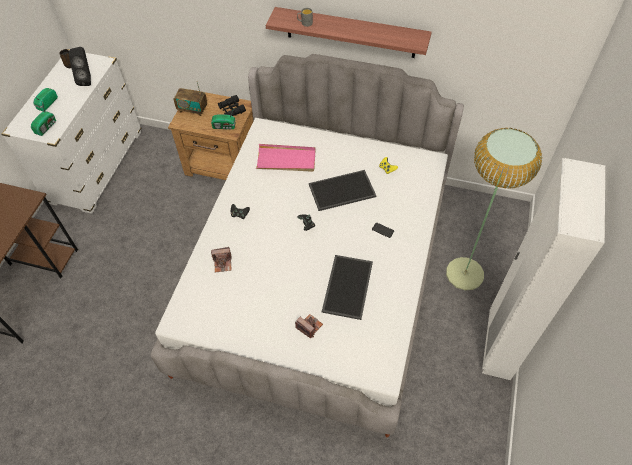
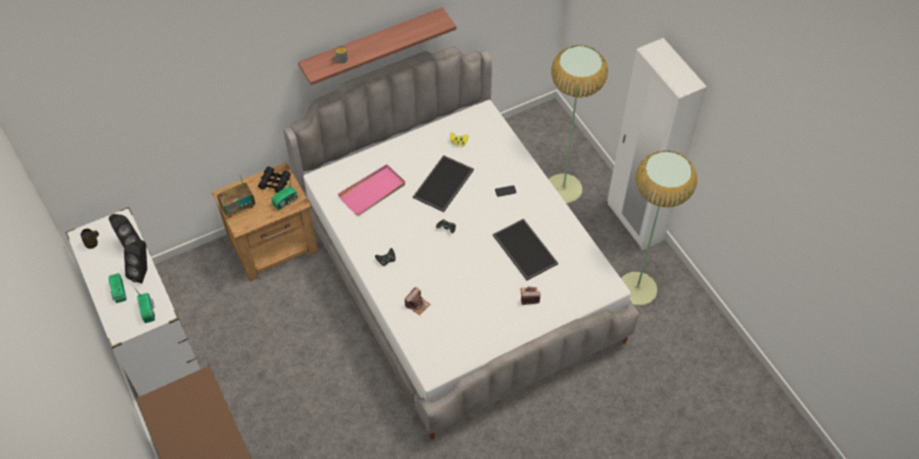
camera: 45 degrees left, 0 degrees up
none -> black speaker [124,240,147,283]
none -> floor lamp [621,150,697,306]

